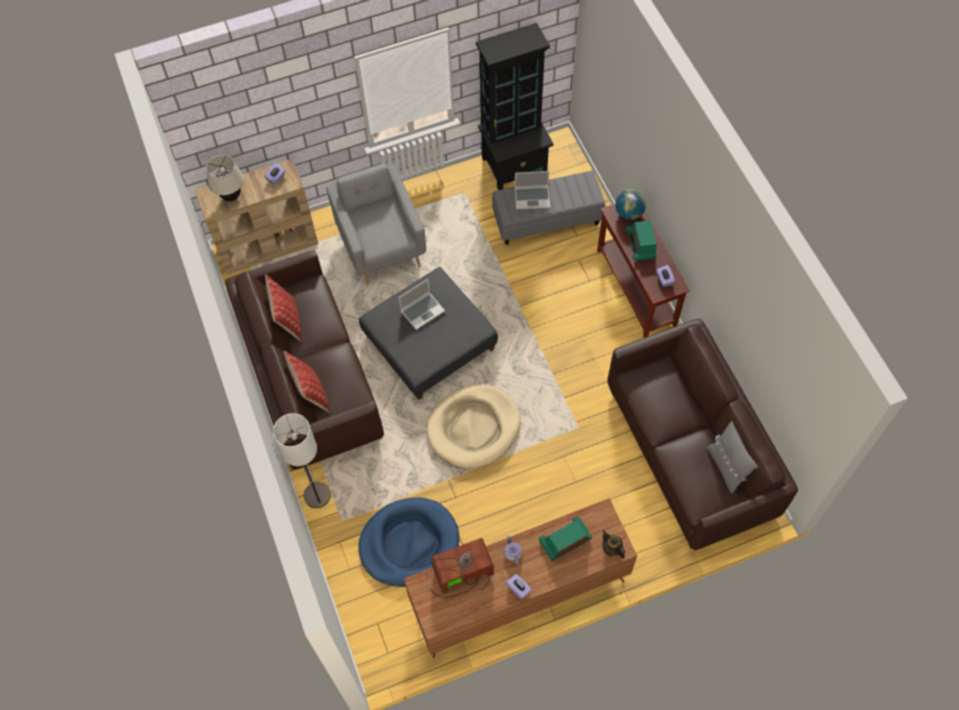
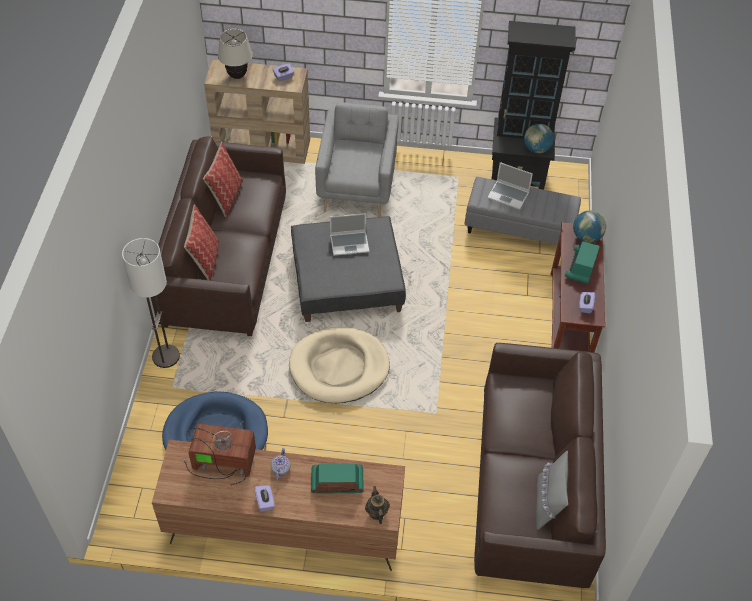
camera: 25 degrees right, 10 degrees down
none -> globe [524,124,554,153]

